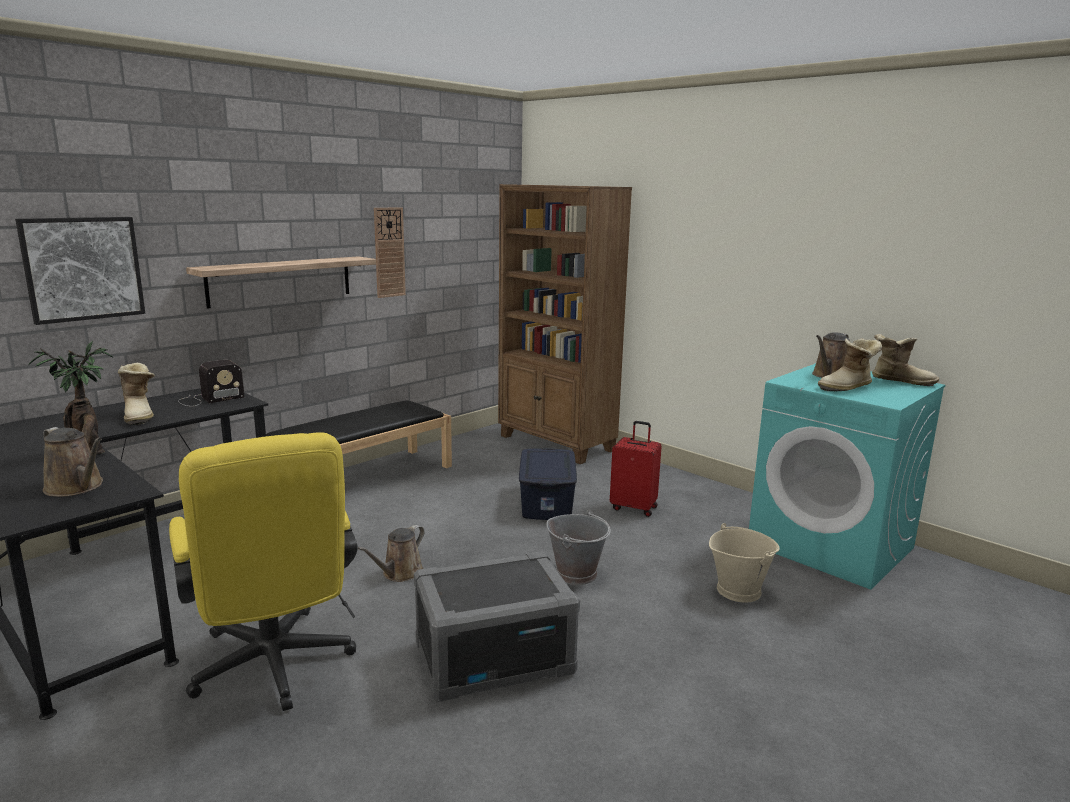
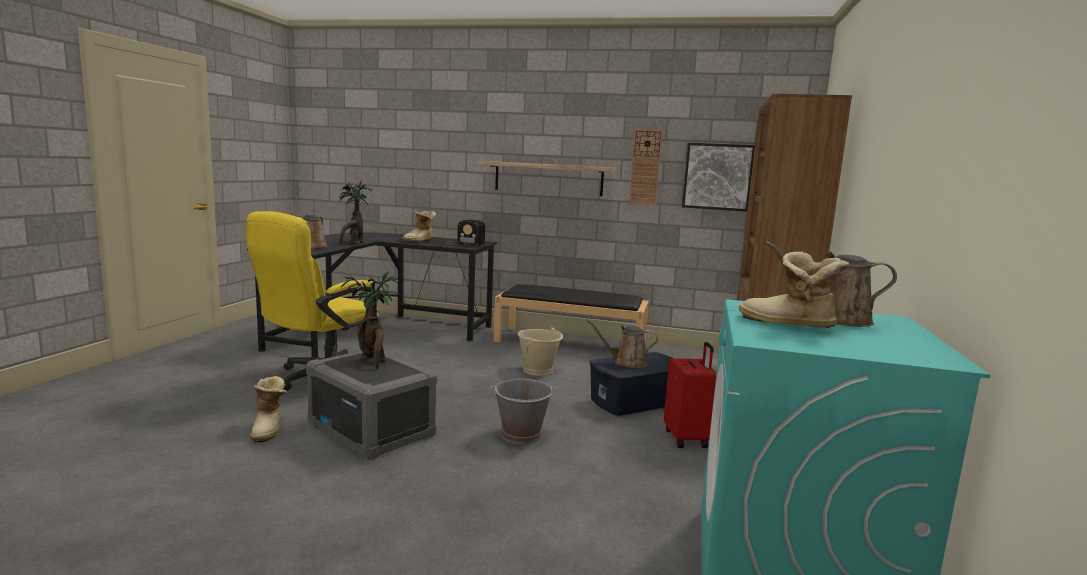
camera: 60 degrees right, 5 degrees down
picture [15,217,145,325] -> picture moved to [682,143,755,212]
brown watering can [358,525,425,582] -> brown watering can moved to [587,319,658,368]
beige bucket [709,523,780,602] -> beige bucket moved to [518,326,563,376]
boot [872,334,939,386] -> boot moved to [250,376,287,443]
none -> potted plant [340,271,399,369]

